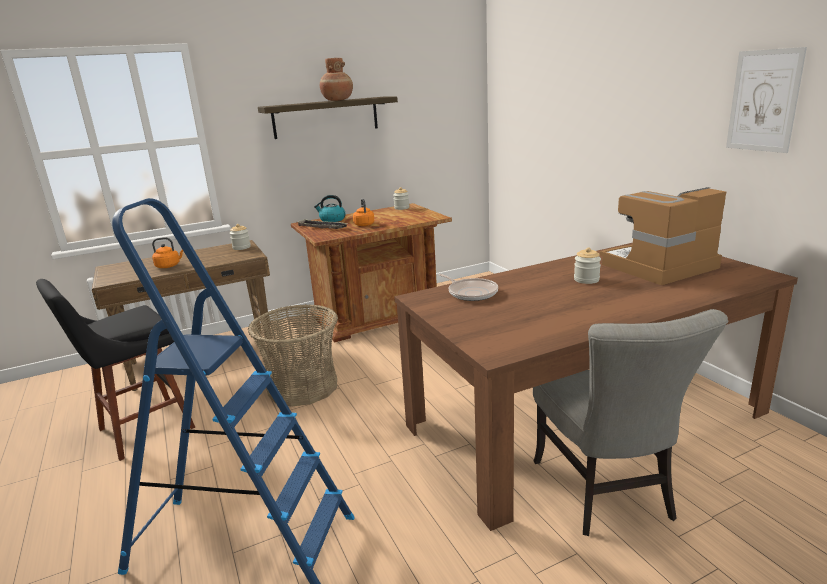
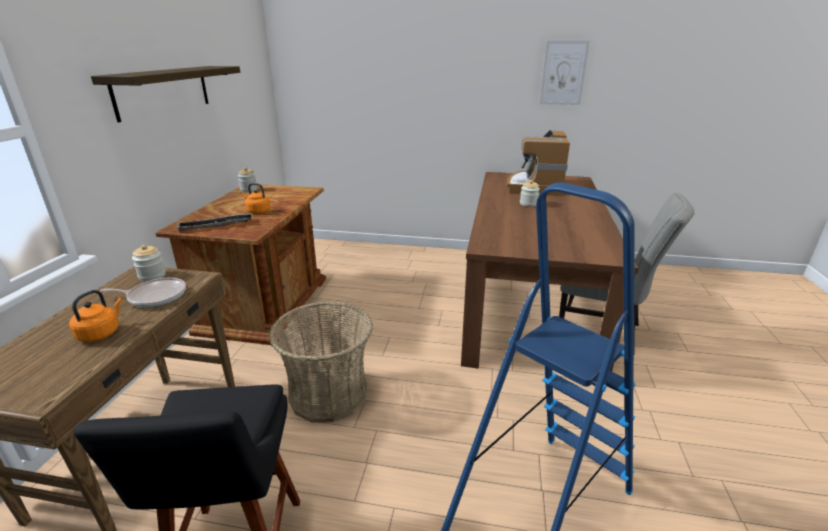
camera: 55 degrees left, 5 degrees up
kettle [314,195,345,222] -> none
brown vase [320,58,353,101] -> none
frying pan [439,274,498,301] -> frying pan moved to [100,278,186,308]

